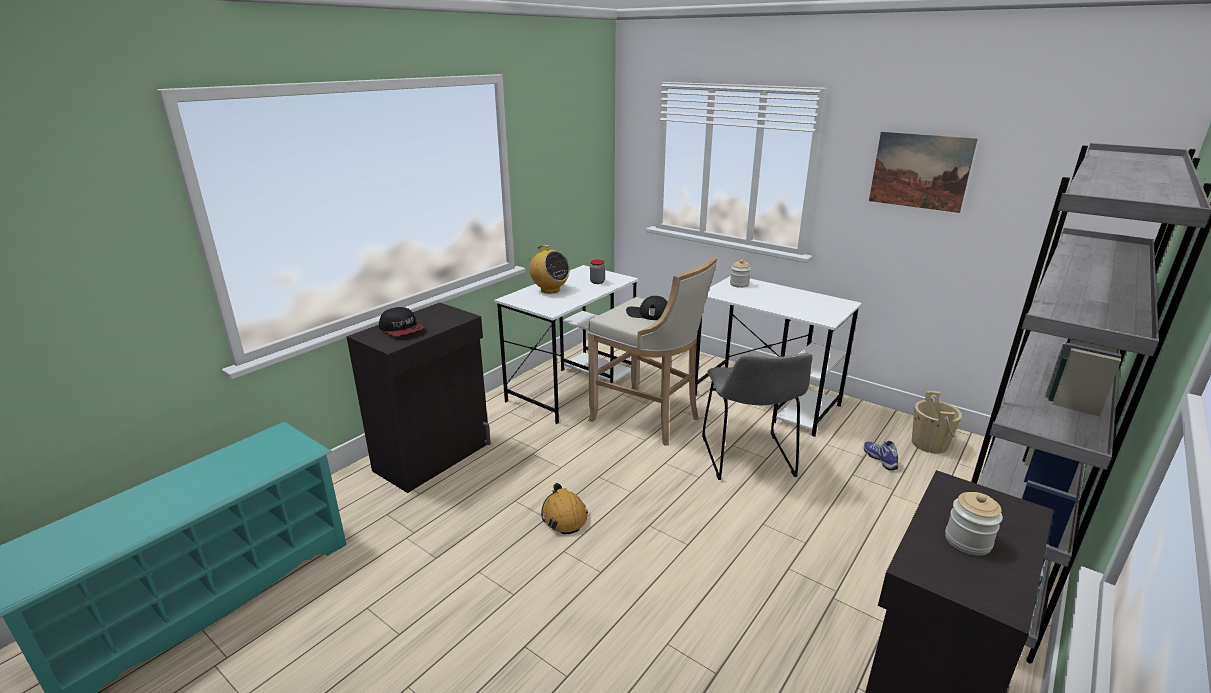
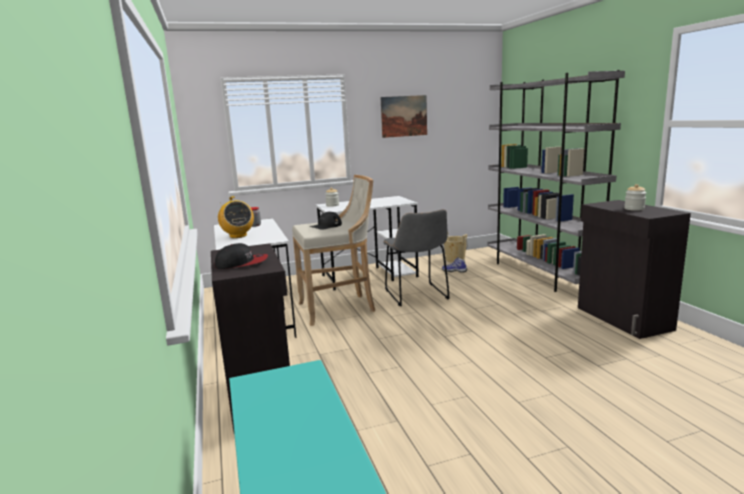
camera: 55 degrees left, 10 degrees down
radio [529,245,570,294] -> radio turned 75 degrees clockwise [218,196,254,238]
orange hard hat [541,483,588,534] -> none
grey chair [702,353,813,480] -> grey chair turned 45 degrees clockwise [383,209,450,306]

